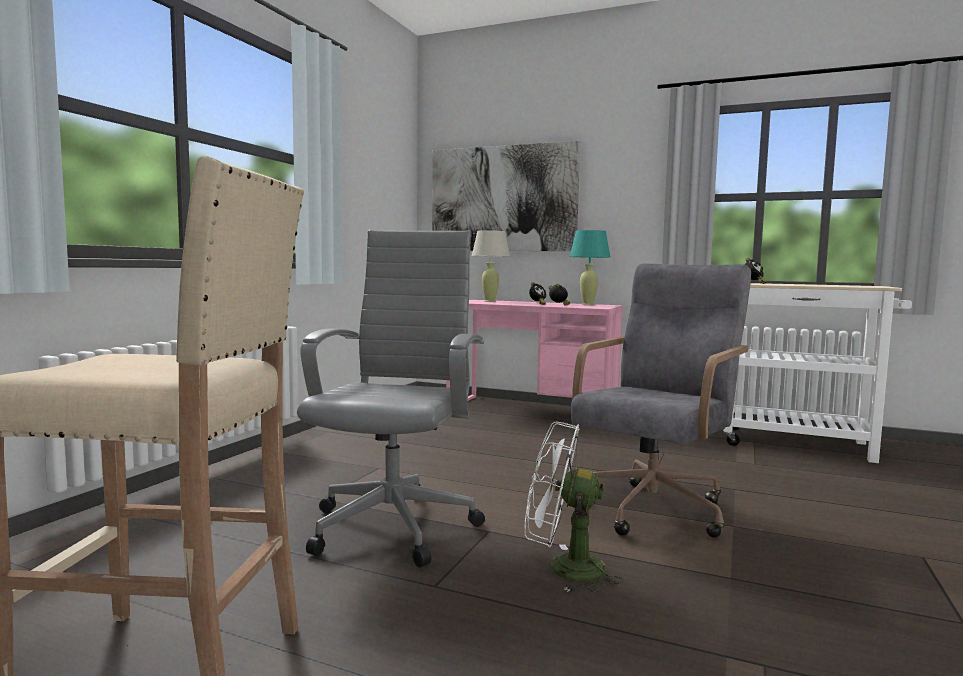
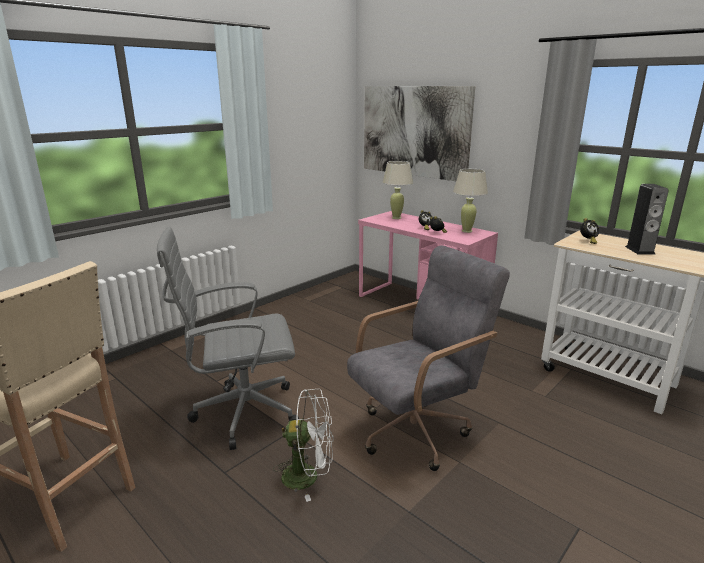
camera: 20 degrees right, 15 degrees up
grey office chair [297,230,485,567] -> grey office chair turned 135 degrees counterclockwise [157,227,299,450]
white fan [525,422,623,592] -> white fan turned 150 degrees clockwise [273,389,333,502]
turquoise table lamp [569,230,610,305] -> beige table lamp [453,169,488,233]
none -> speaker [625,184,669,255]

